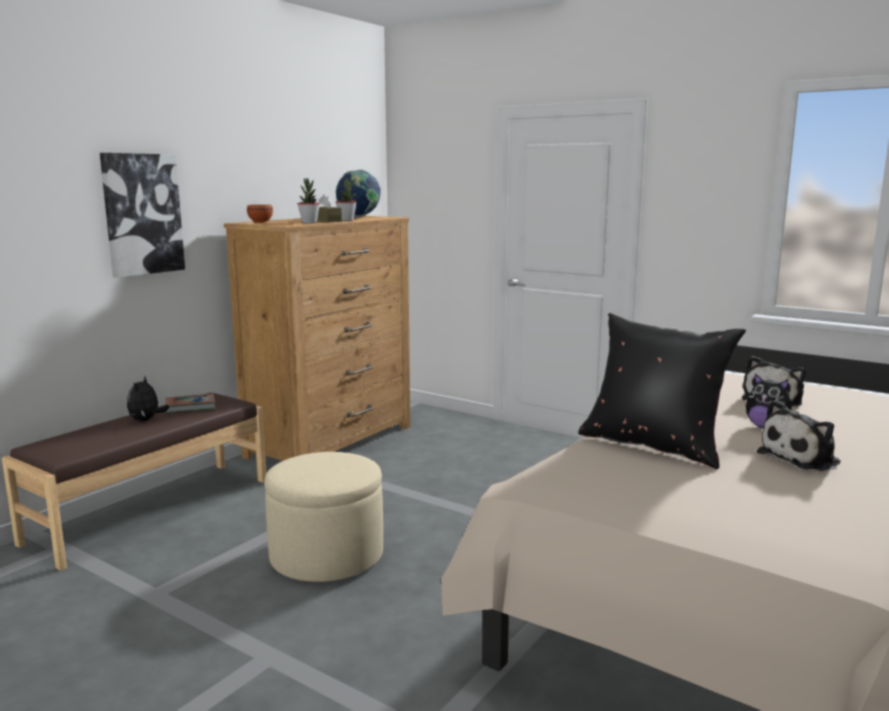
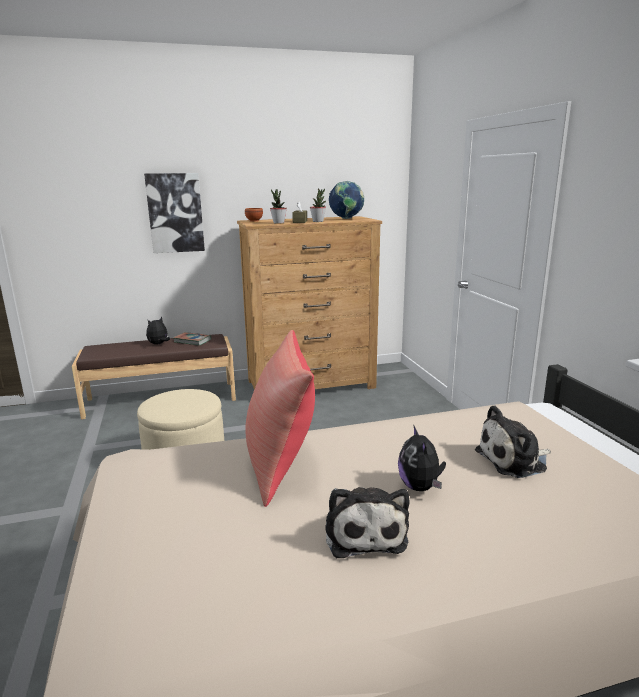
camera: 40 degrees right, 5 degrees up
black pillow [578,313,746,469] -> red pillow [245,330,315,507]
plush toy [757,400,841,471] -> plush toy turned 105 degrees counterclockwise [325,487,409,558]

